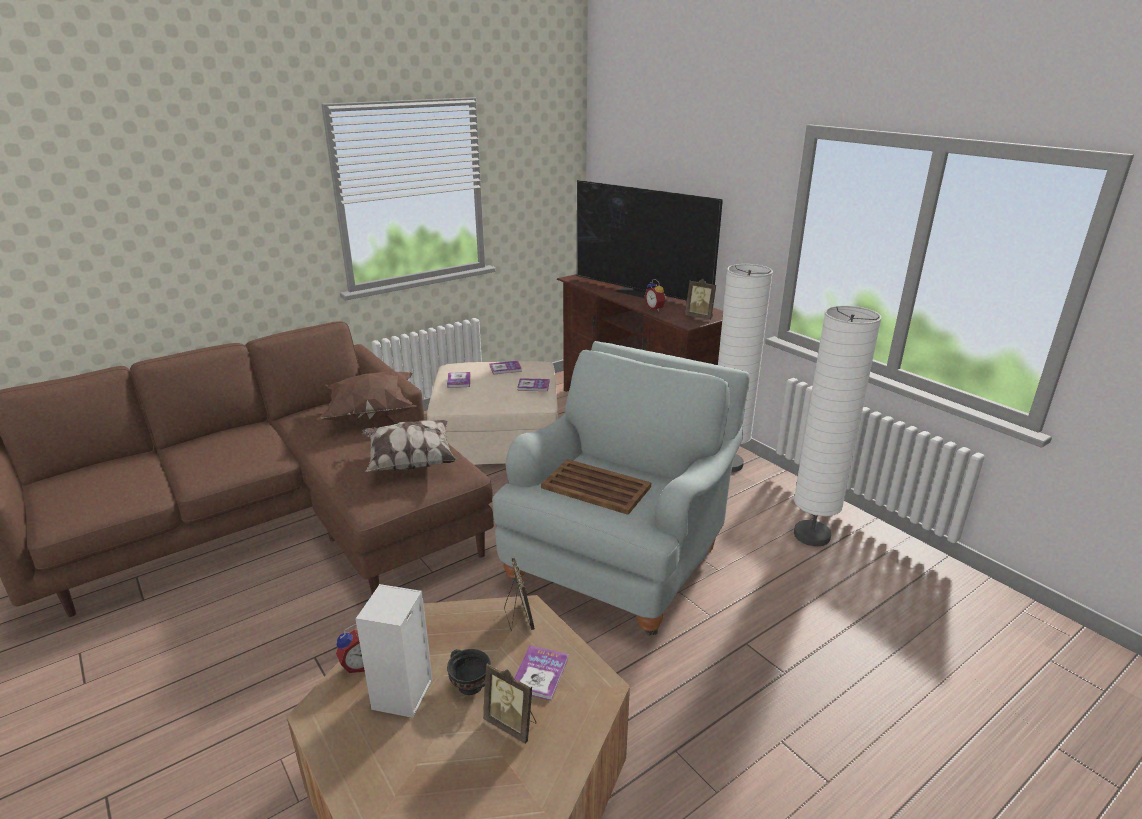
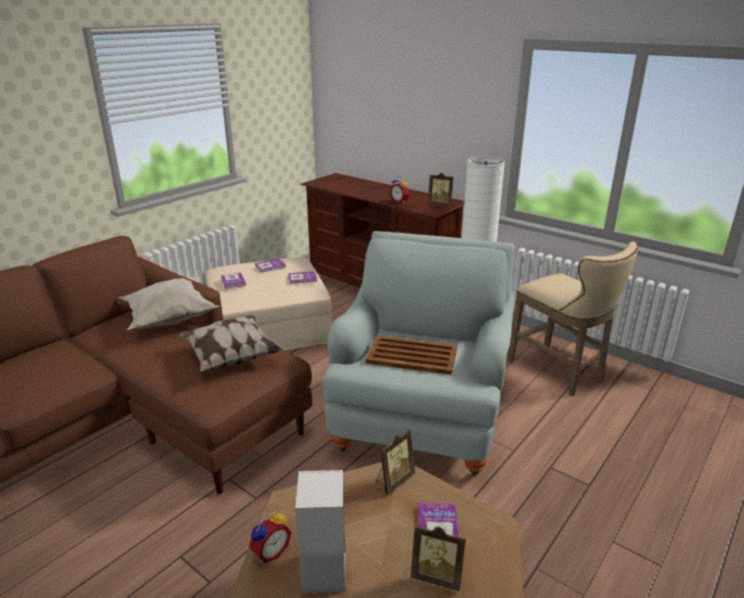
camera: 15 degrees left, 0 degrees up
brown pillow [317,372,417,420] -> white pillow [119,277,220,330]
black bowl [447,649,491,695] -> none
picture frame [504,558,535,631] -> picture frame turned 75 degrees clockwise [376,429,415,495]
television [577,180,723,301] -> none
white floor lamp [794,306,882,546] -> beige stool [507,241,638,396]

